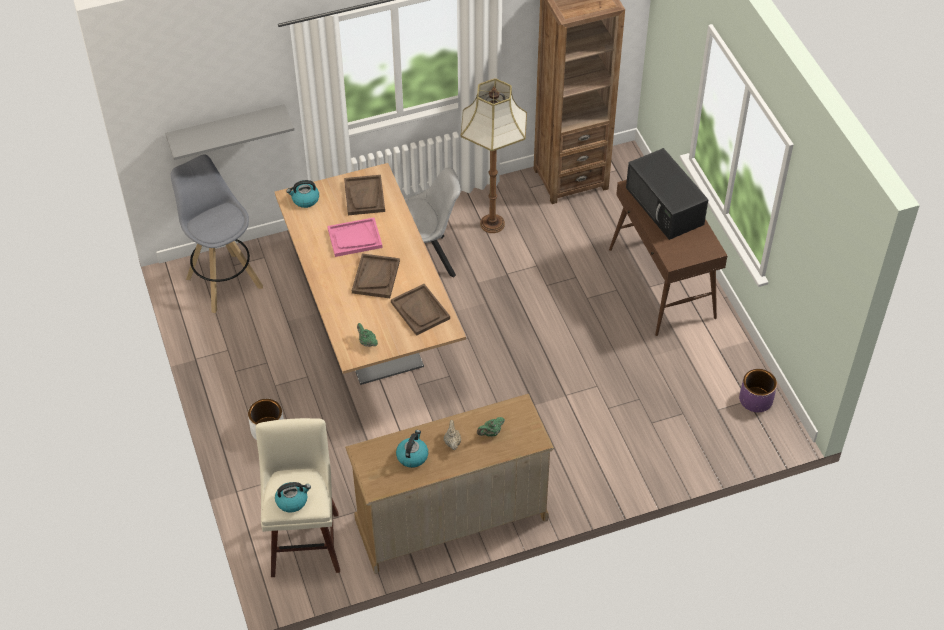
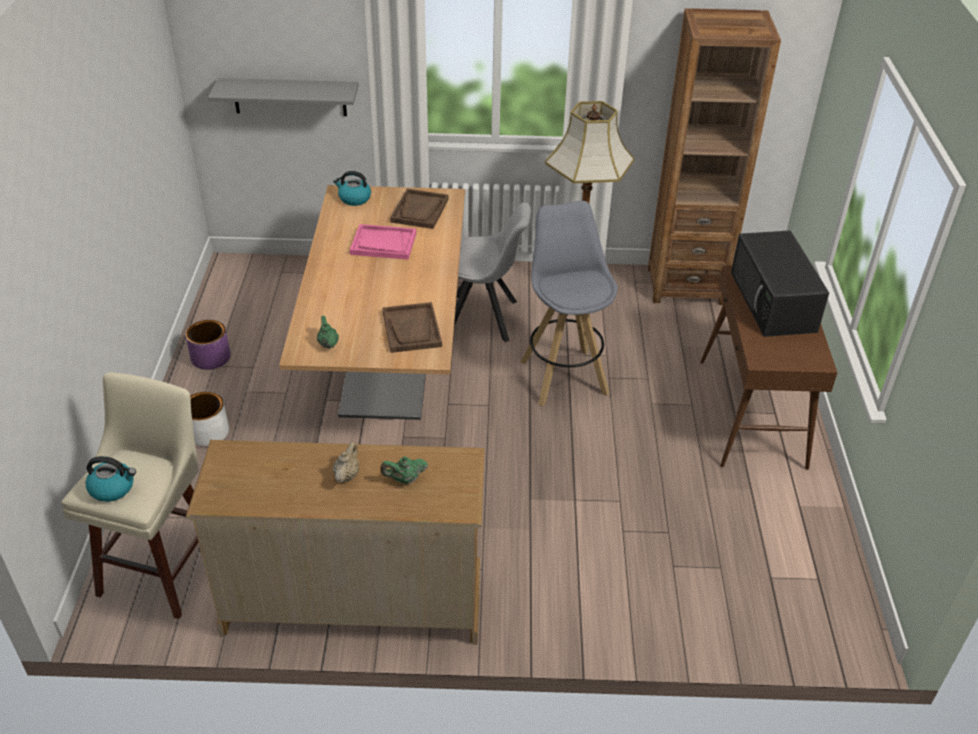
camera: 20 degrees right, 10 degrees down
grey stool [171,154,263,313] -> grey stool moved to [520,201,618,407]
brown tray [352,253,400,298] -> none
kettle [396,430,428,468] -> none
purple planter [739,369,777,413] -> purple planter moved to [186,320,231,370]

